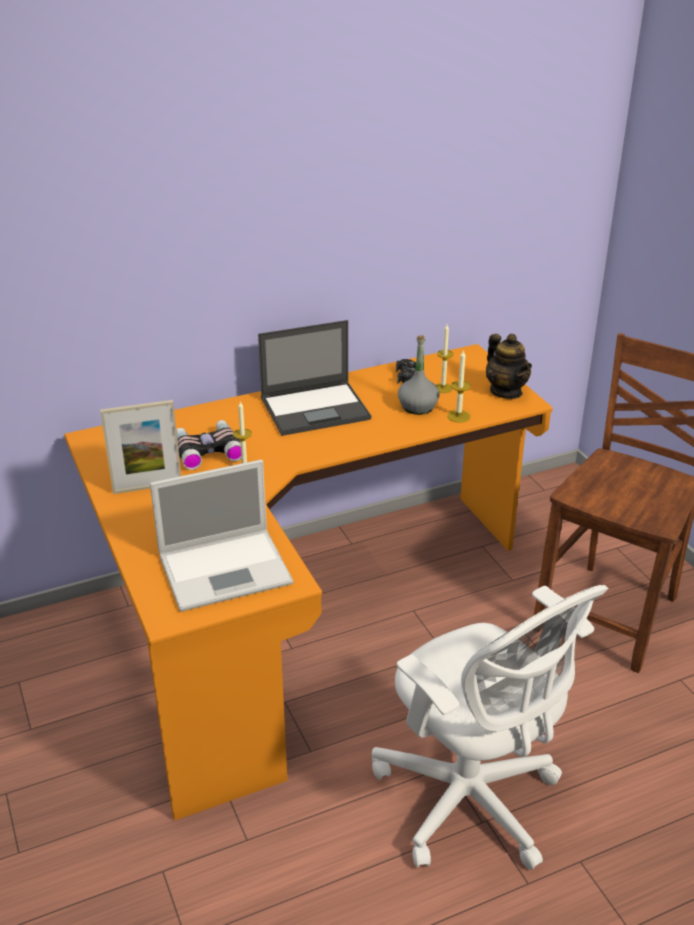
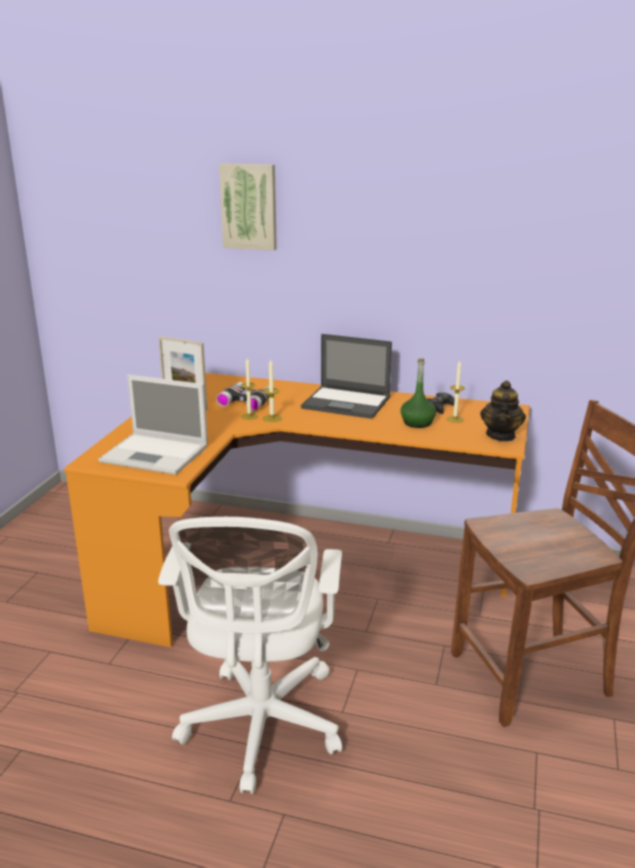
camera: 40 degrees right, 10 degrees down
grey bottle [398,335,439,415] -> green bottle [400,358,436,428]
candle [447,351,471,423] -> candle moved to [263,360,282,422]
none -> picture [219,163,277,251]

